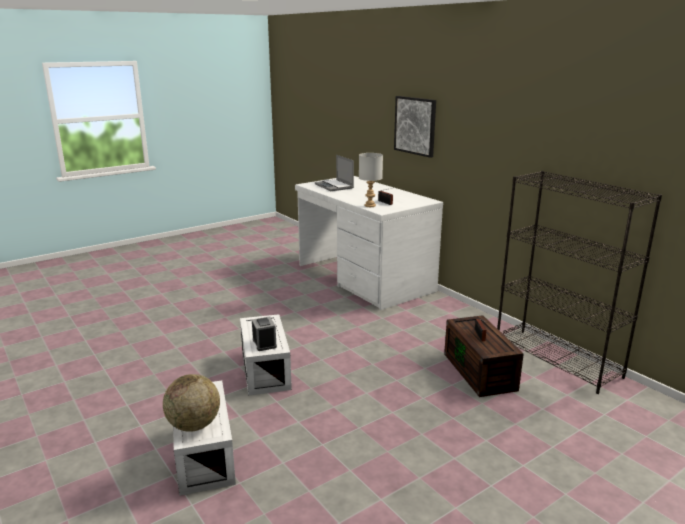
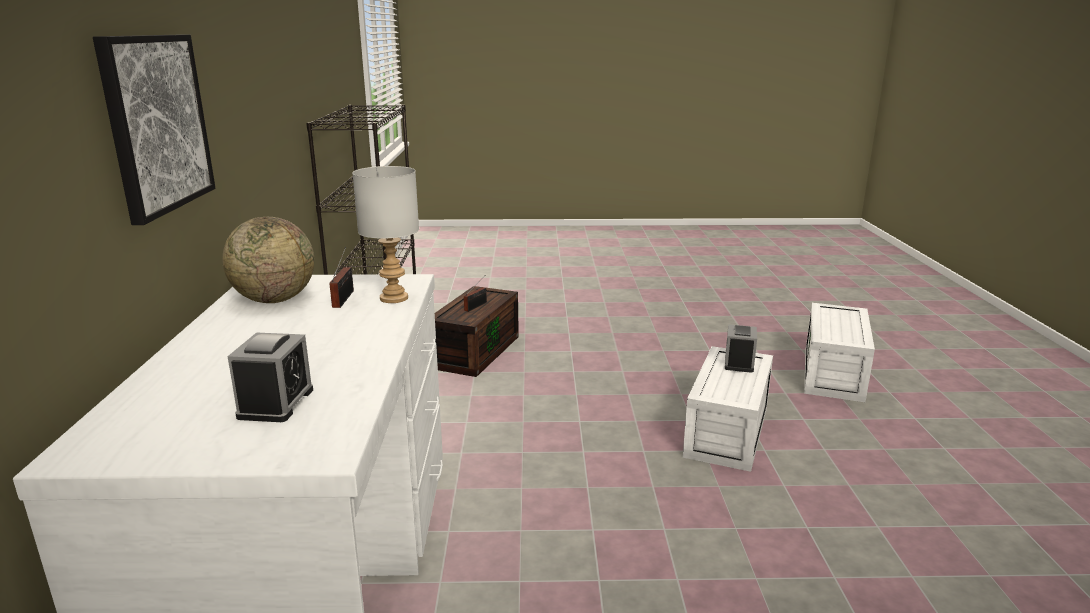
camera: 145 degrees left, 0 degrees up
globe [163,374,220,432] -> globe moved to [222,217,315,303]
laptop [315,155,354,191] -> alarm clock [228,332,313,422]

